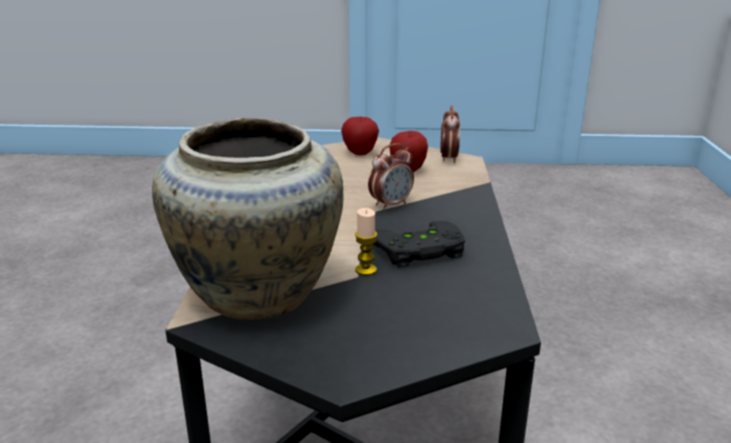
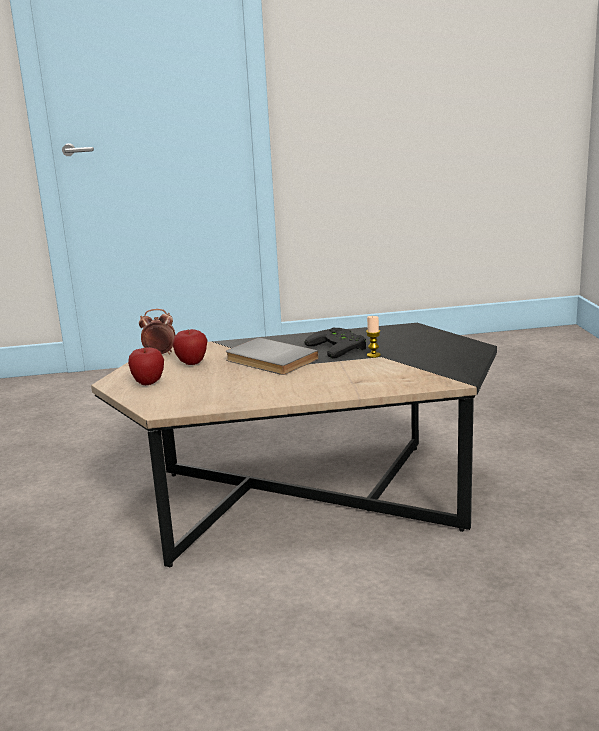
camera: 100 degrees left, 5 degrees down
beige vase [152,118,344,320] -> none
alarm clock [368,143,414,211] -> grey book [226,337,319,375]

